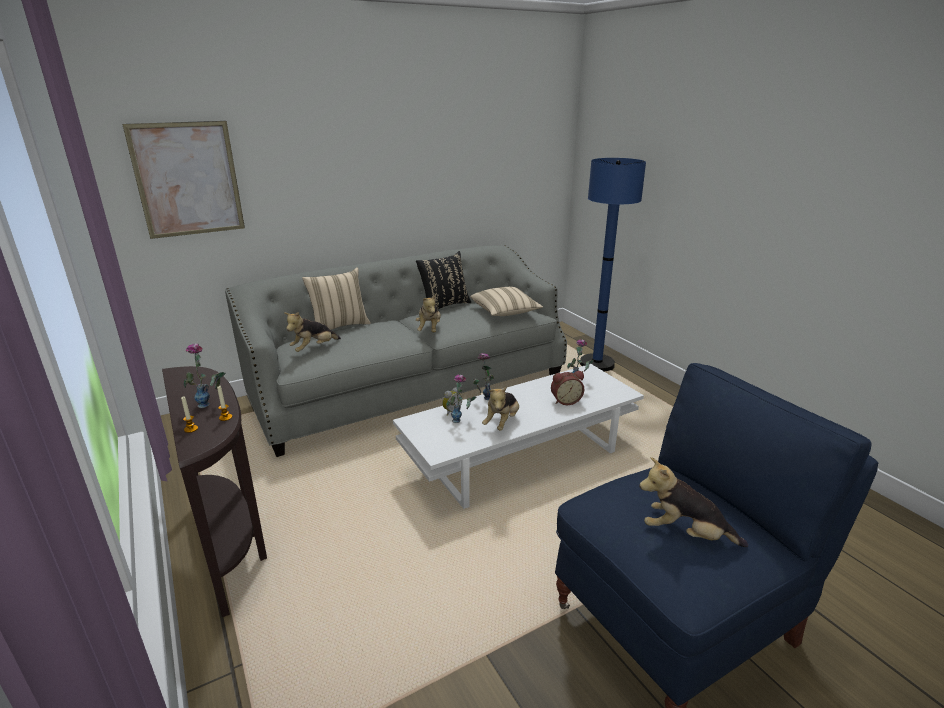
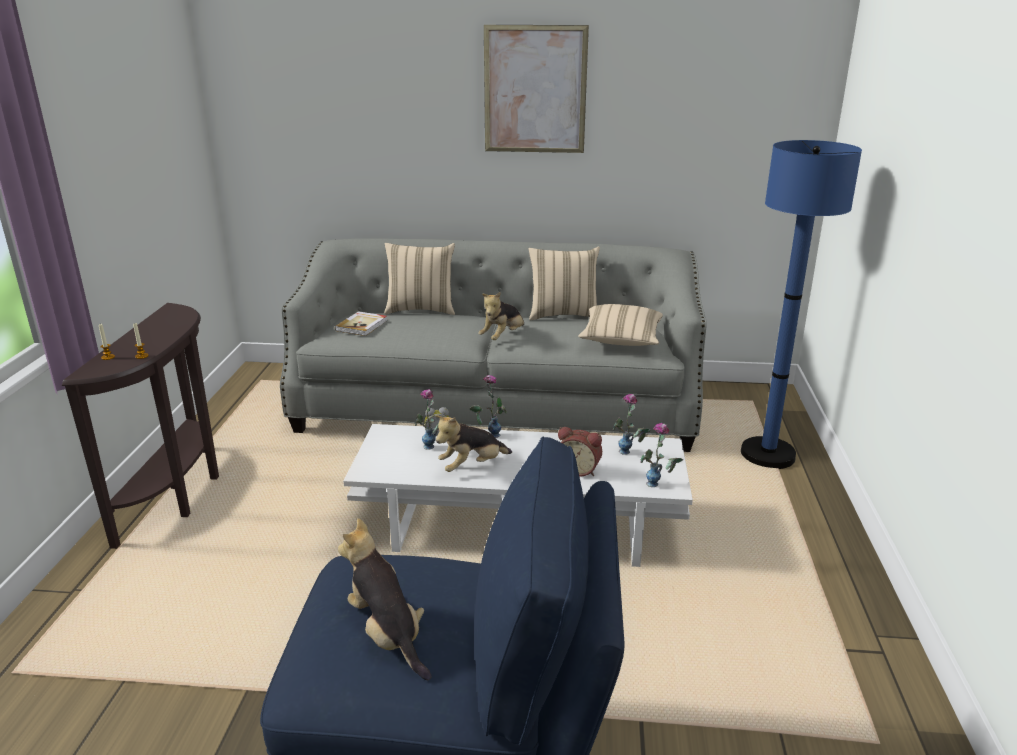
camera: 35 degrees right, 0 degrees up
picture [122,121,245,239] -> picture moved to [484,25,589,153]
vase [184,343,225,408] -> vase moved to [641,423,683,487]
plush toy [284,312,341,352] -> book [335,311,388,336]
black pillow [416,251,471,310] -> beige pillow [528,246,600,320]

